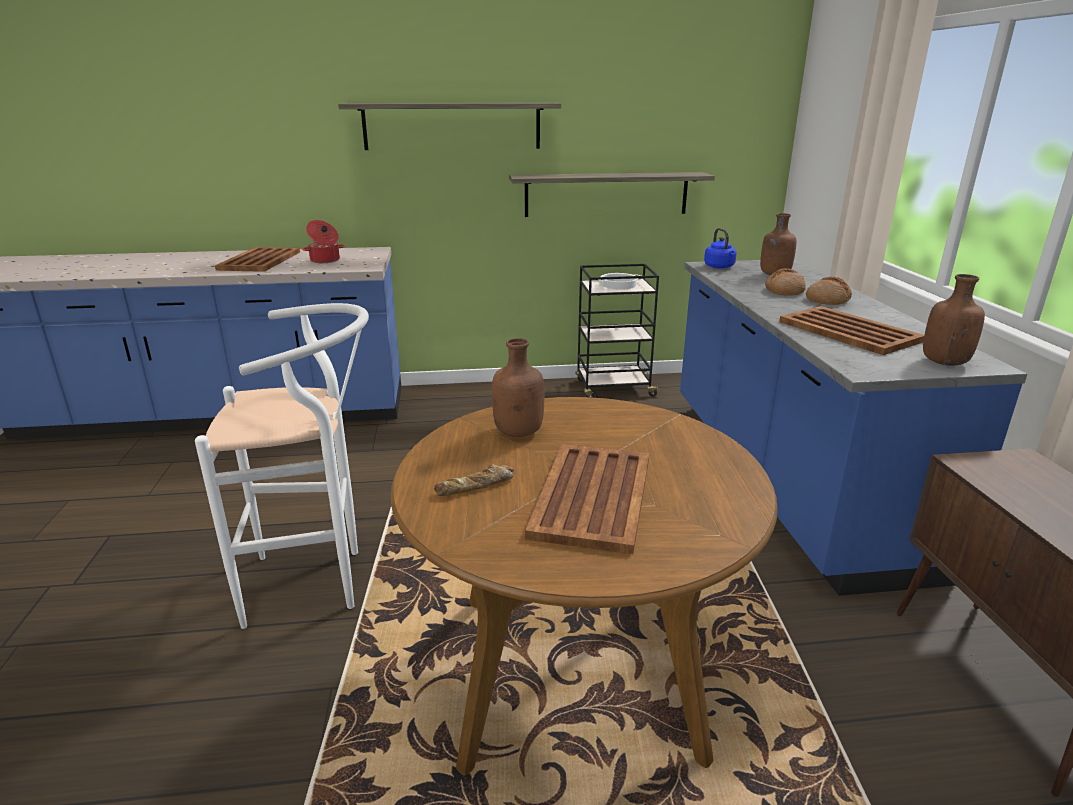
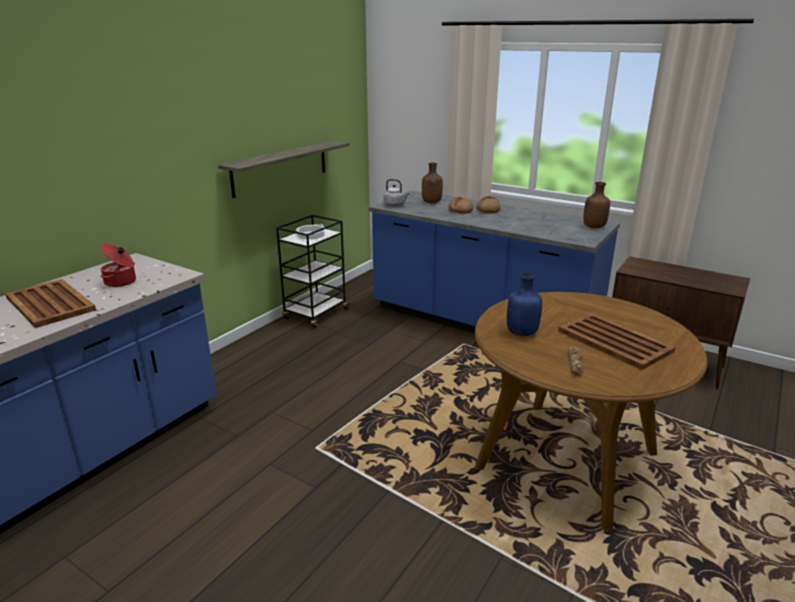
camera: 50 degrees left, 0 degrees up
white stool [195,303,369,629] -> none
shelf [338,103,561,150] -> none
brown bottle [492,338,544,437] -> blue bottle [507,273,542,336]
blue kettle [704,228,737,269] -> grey kettle [384,179,409,206]
brown tray [779,306,924,355] -> none

